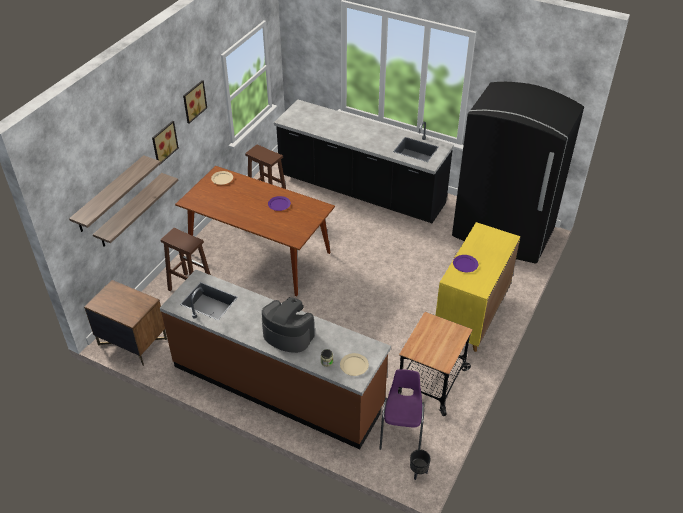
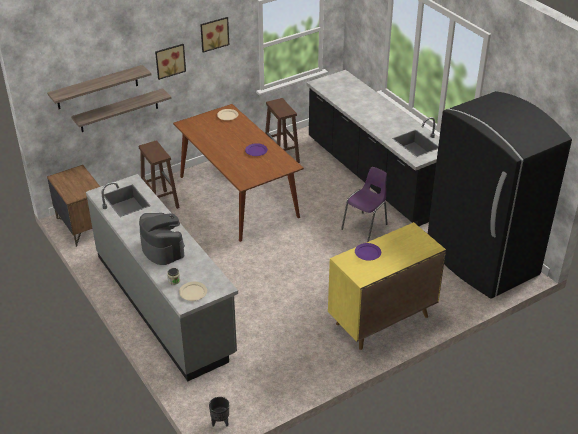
camera: 30 degrees right, 5 degrees down
brown counter [160,270,391,449] -> grey counter [86,174,238,381]
purple chair [379,369,424,450] -> purple chair moved to [341,167,387,242]
cart [398,312,473,416] -> none

